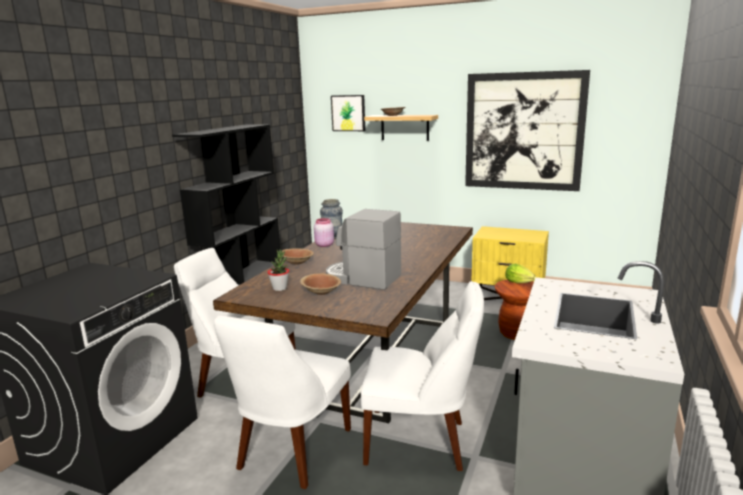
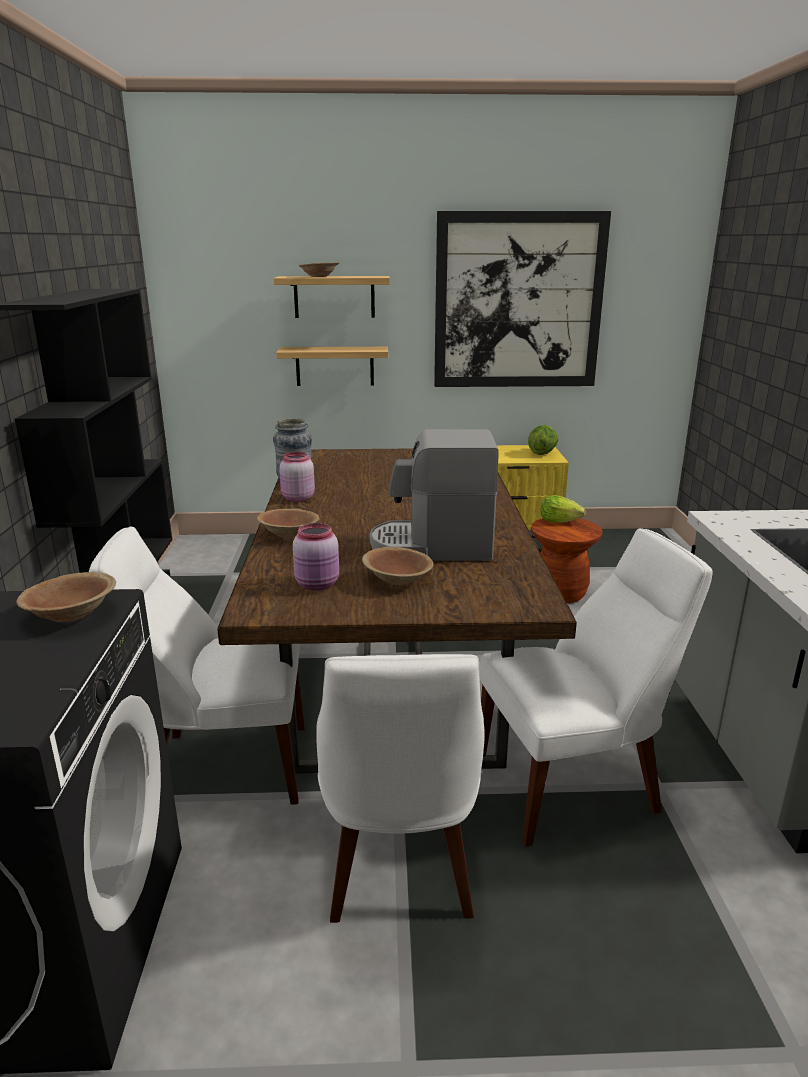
camera: 25 degrees left, 5 degrees up
potted plant [267,249,289,291] -> pink jar [293,523,339,590]
picture [331,95,365,131] -> none
none -> brown bowl [16,572,116,622]
none -> shelf [276,347,388,386]
none -> lettuce [528,425,558,455]

